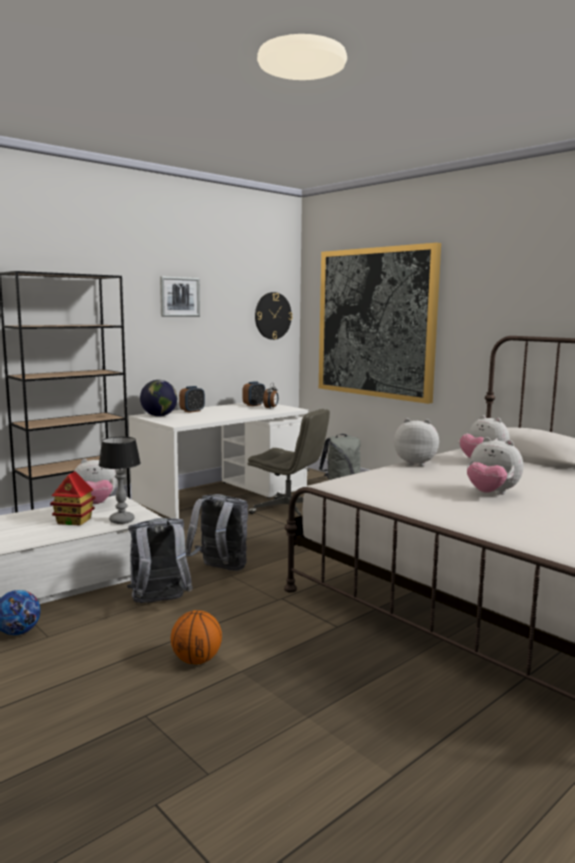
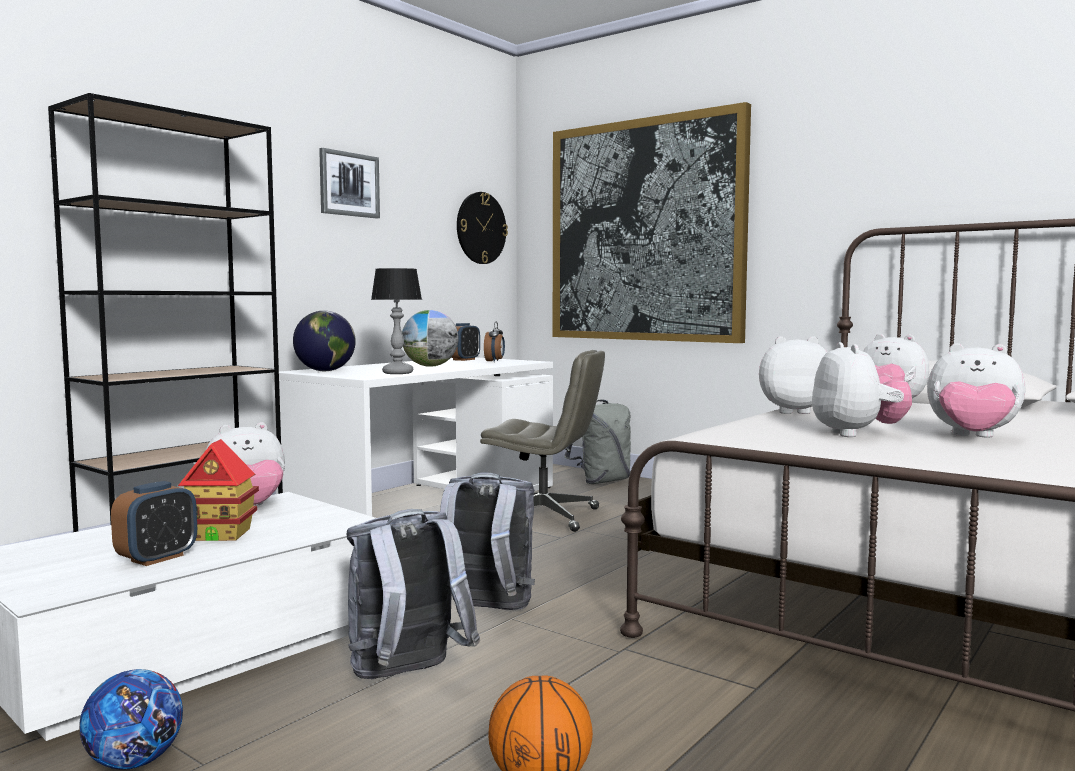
camera: 10 degrees left, 5 degrees down
table lamp [99,437,141,524] -> table lamp moved to [371,268,422,374]
alarm clock [179,386,205,413] -> alarm clock moved to [111,481,197,566]
none -> globe [402,310,459,367]
none -> plush toy [812,342,912,437]

